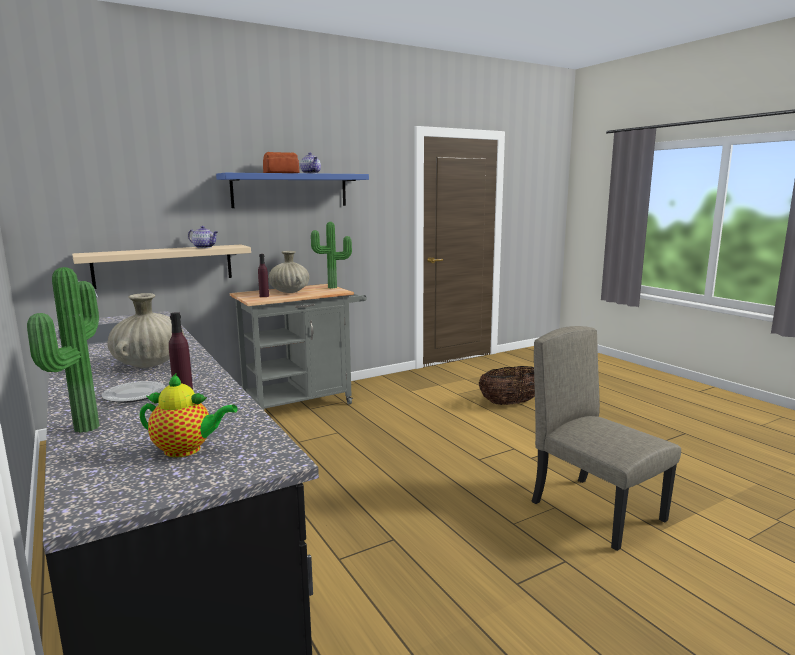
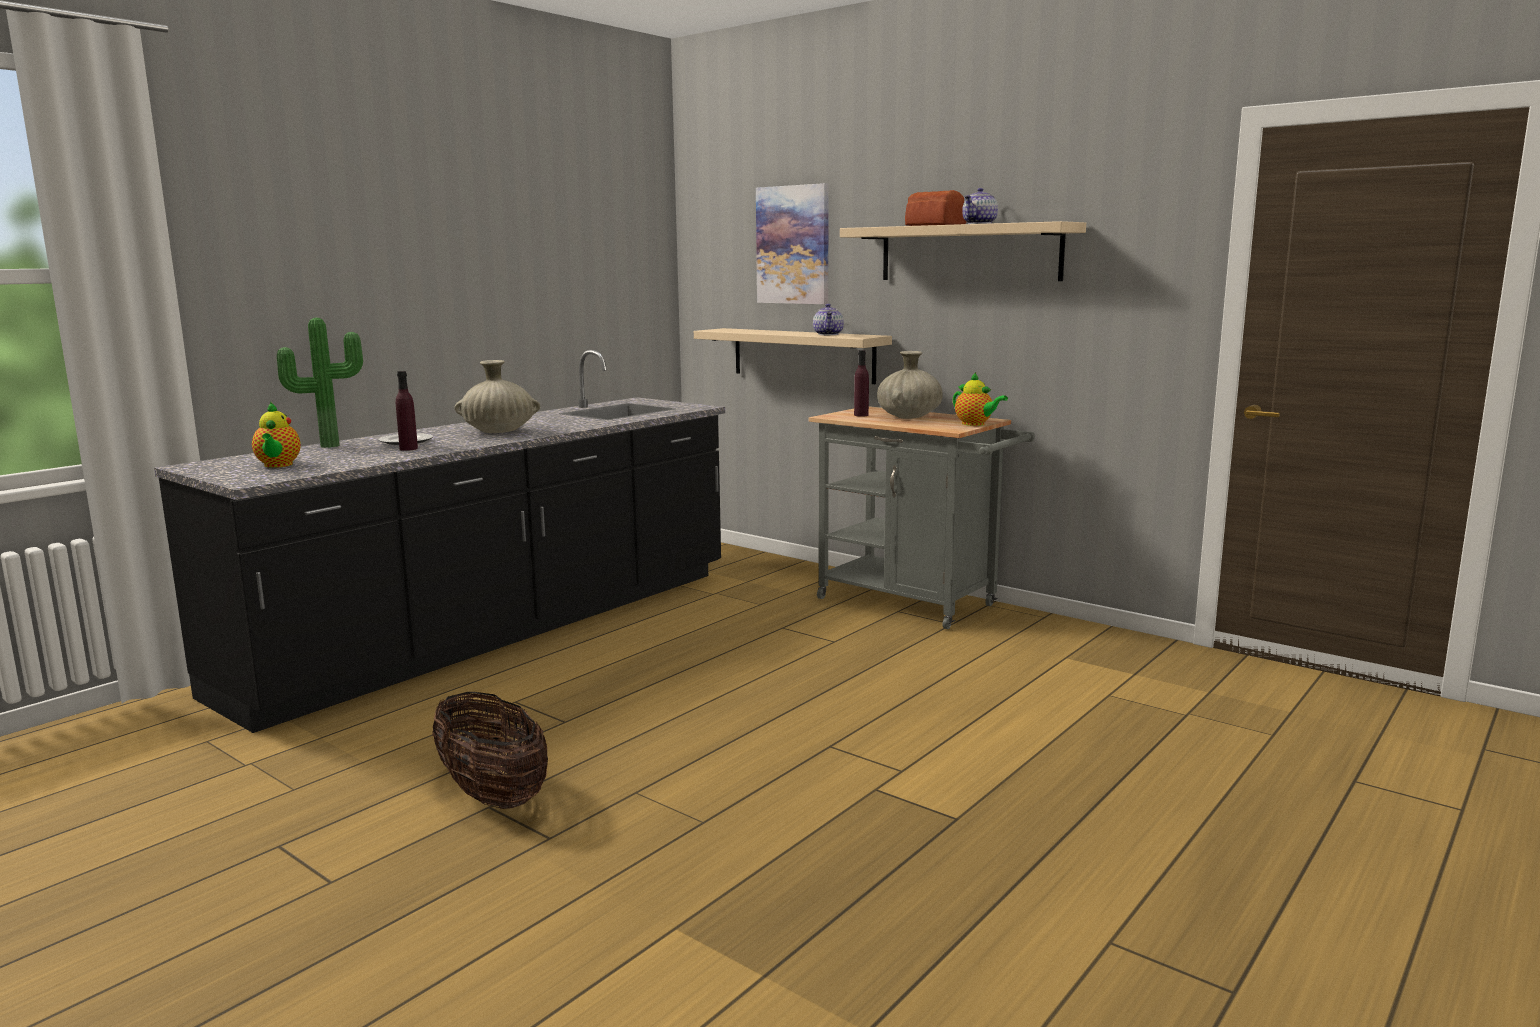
camera: 70 degrees right, 0 degrees up
blue shelf [216,173,369,208] -> beige shelf [840,221,1086,281]
potted plant [311,222,352,288] -> teapot [953,372,1008,426]
basket [479,366,535,405] -> basket moved to [432,692,548,809]
beige chair [531,326,681,551] -> none
none -> picture [756,183,829,304]

